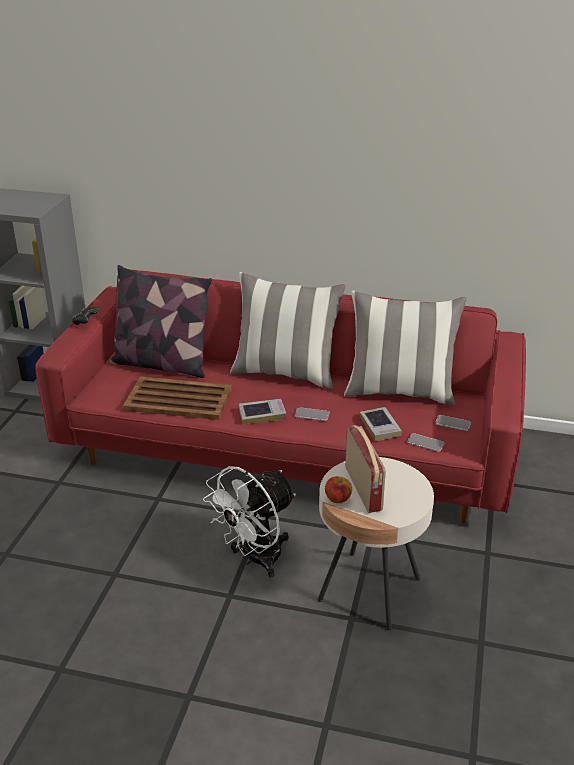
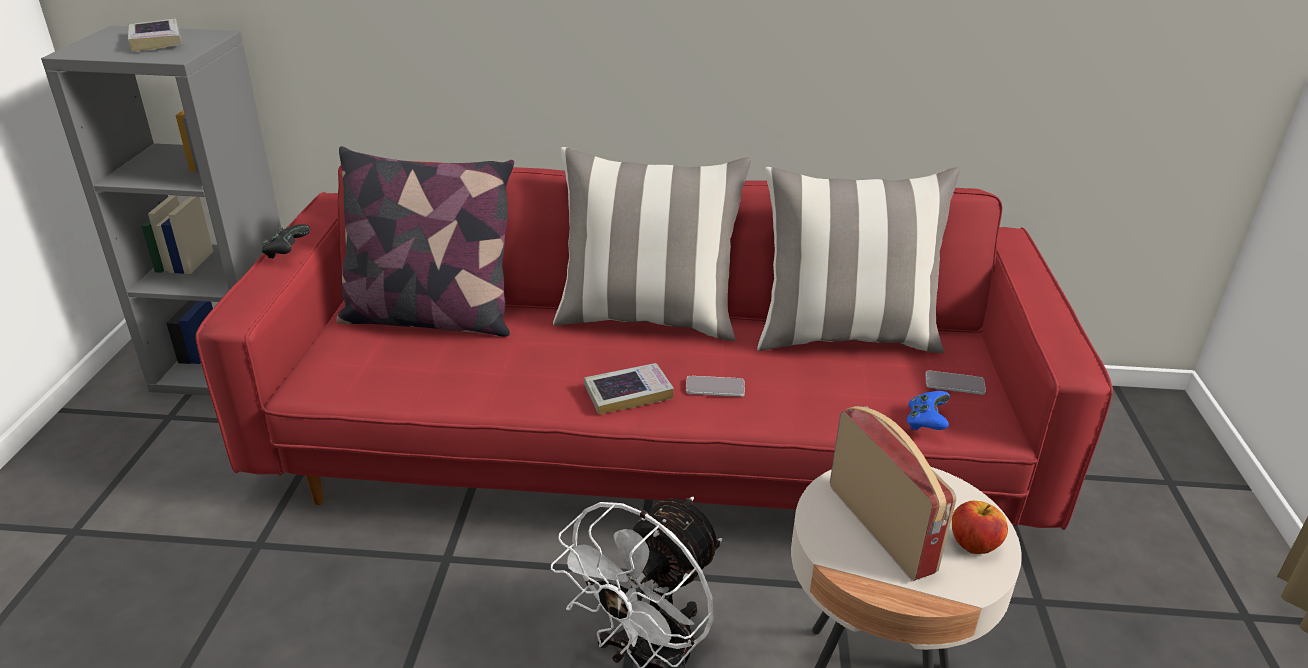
camera: 10 degrees left, 0 degrees up
brown tray [123,376,232,420] -> none
apple [325,476,352,503] -> apple moved to [952,501,1008,554]
book [360,407,402,441] -> book moved to [128,18,182,52]
phone [407,433,444,452] -> blue game controller [907,391,950,430]

